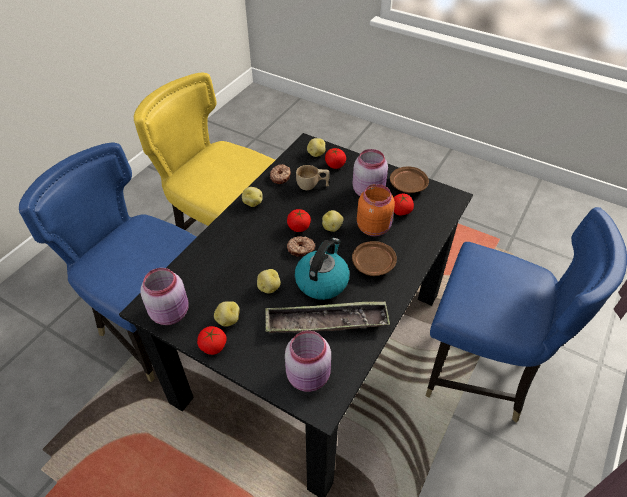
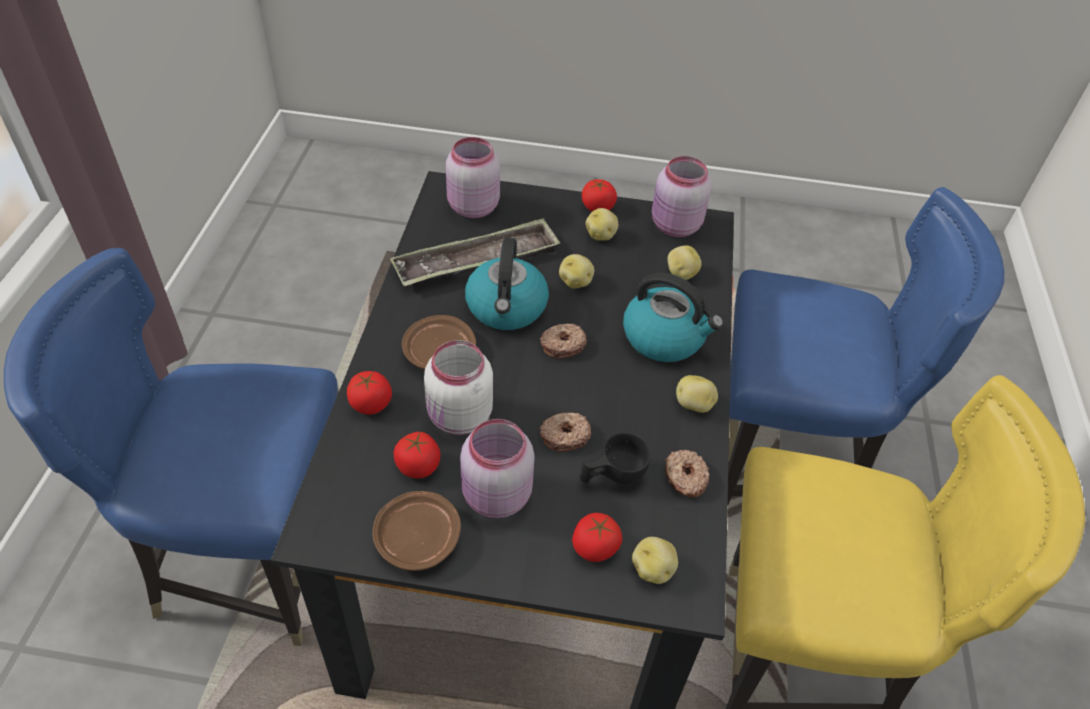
camera: 155 degrees right, 0 degrees up
tomato [287,209,311,232] -> tomato moved to [347,371,392,415]
beige cup [296,165,329,190] -> black cup [579,433,651,484]
potato [322,210,344,232] -> potato moved to [667,245,702,280]
orange jar [357,184,395,236] -> white jar [424,340,493,435]
none -> donut [540,413,591,452]
none -> kettle [623,272,723,362]

